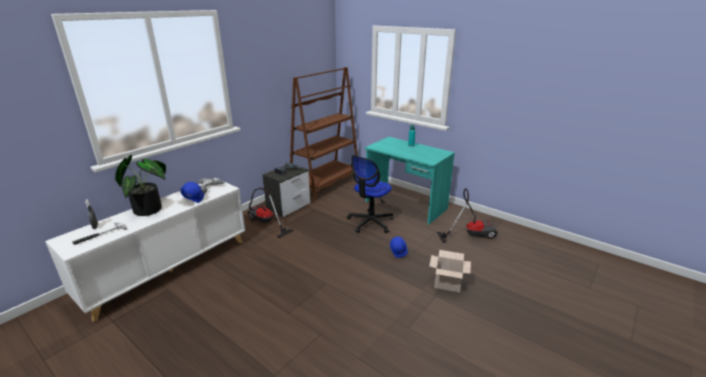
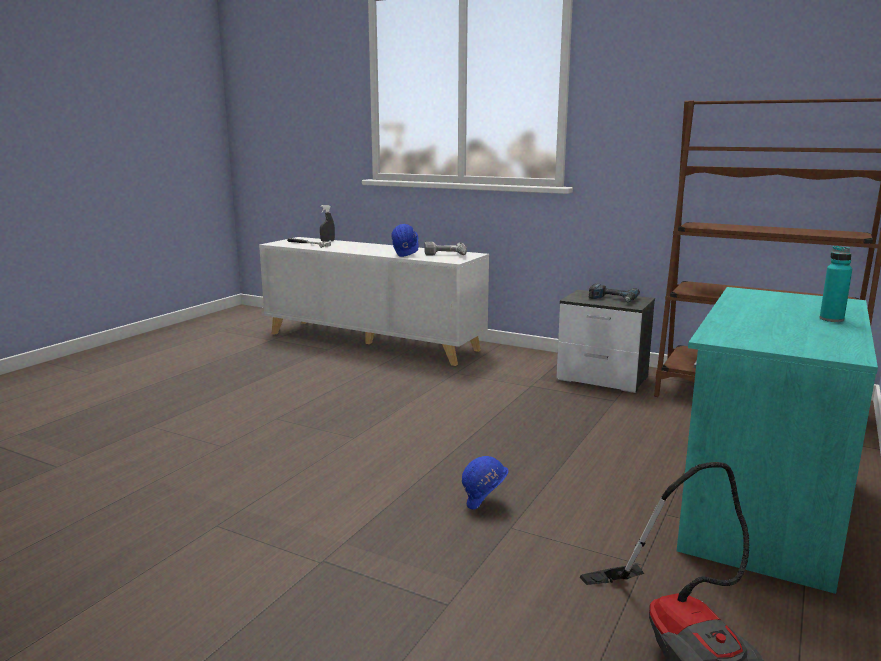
camera: 80 degrees right, 10 degrees down
potted plant [115,155,166,216] -> none
vacuum cleaner [247,188,294,238] -> none
office chair [347,155,394,233] -> none
cardboard box [429,250,471,293] -> none

